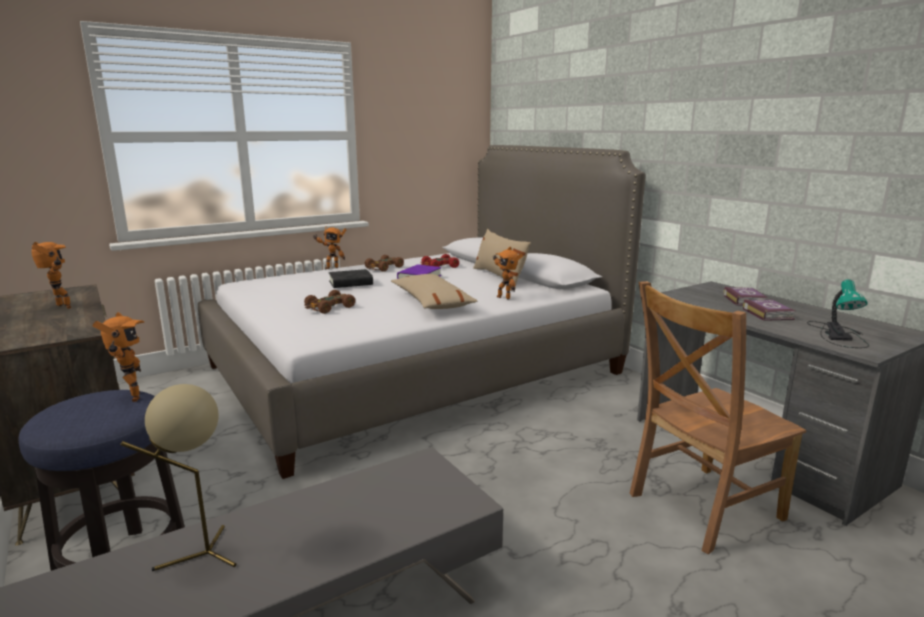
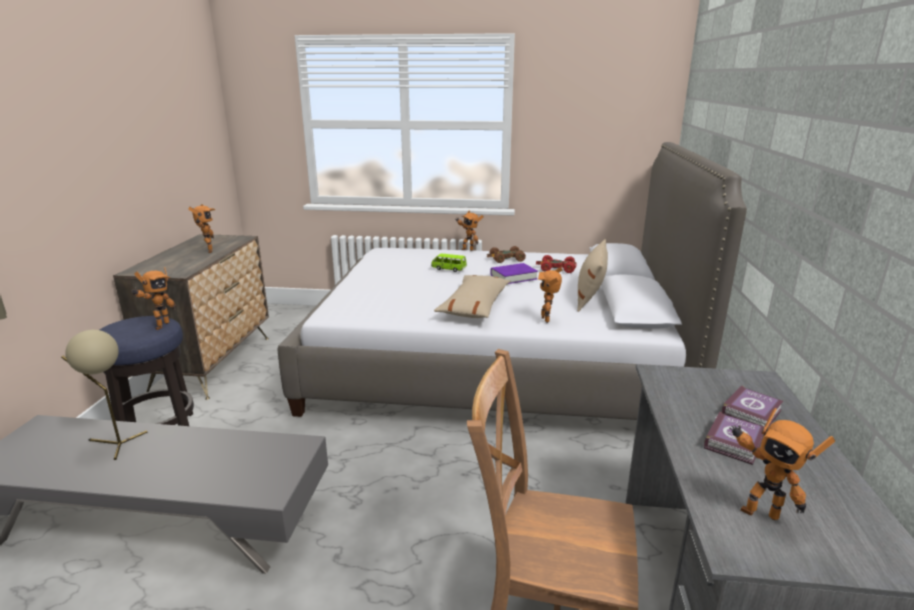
camera: 40 degrees right, 5 degrees up
brown toy car [304,290,355,314] -> none
black book [329,269,373,288] -> green toy car [431,254,467,272]
table lamp [807,279,869,348] -> toy robot [729,408,835,520]

